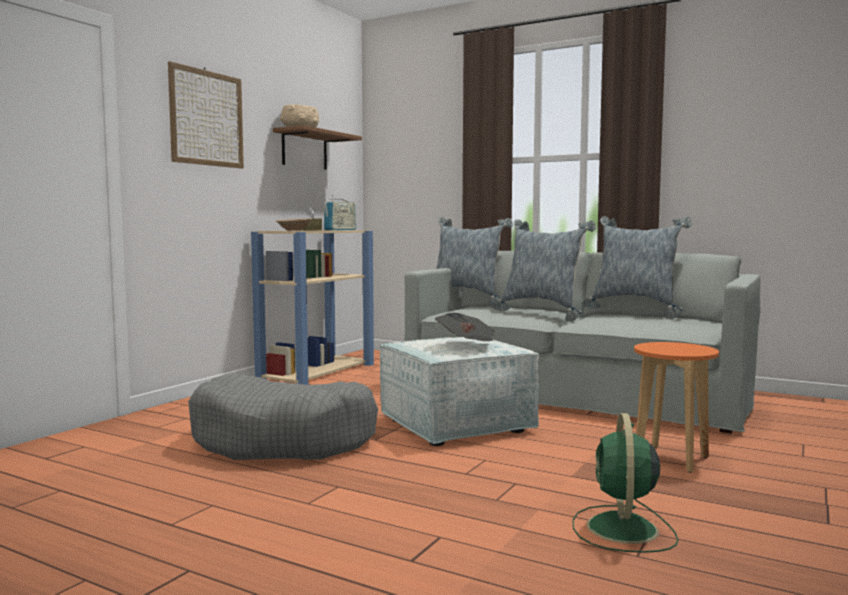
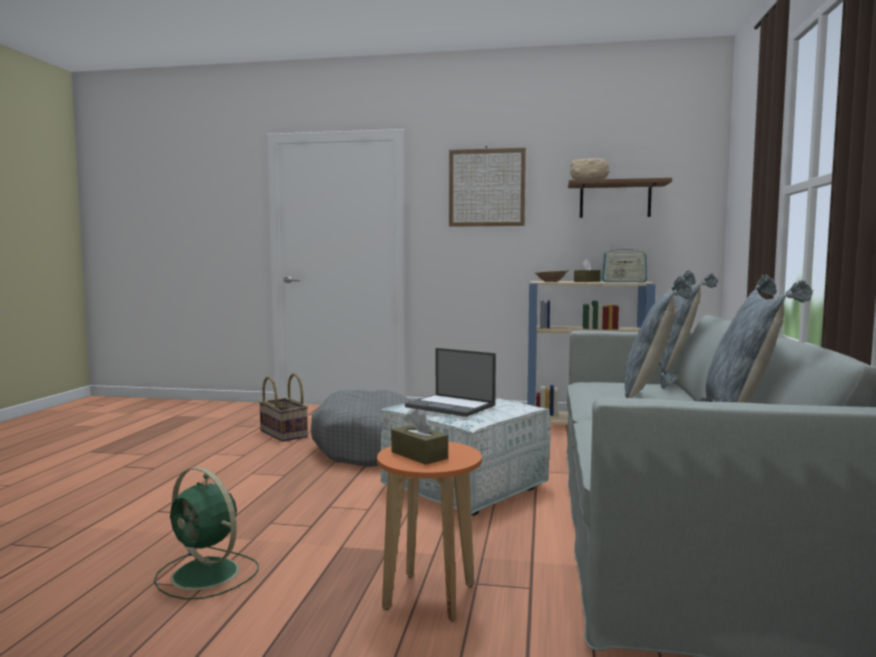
camera: 70 degrees right, 0 degrees up
newspaper [435,313,496,341] -> laptop [405,348,496,417]
green fan [572,413,678,553] -> green fan turned 135 degrees counterclockwise [154,467,259,600]
none -> basket [259,373,308,442]
none -> brown tissue box [391,409,448,465]

